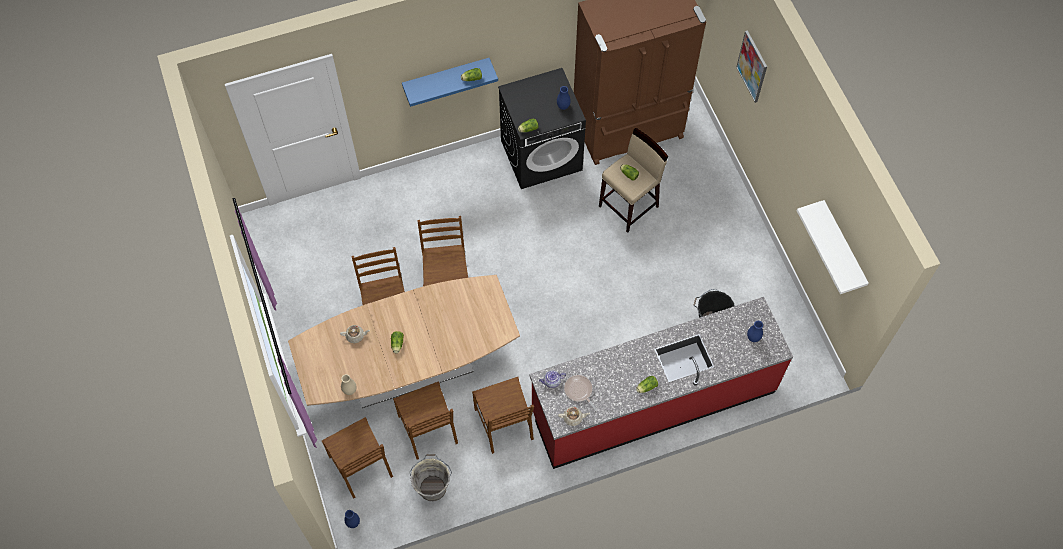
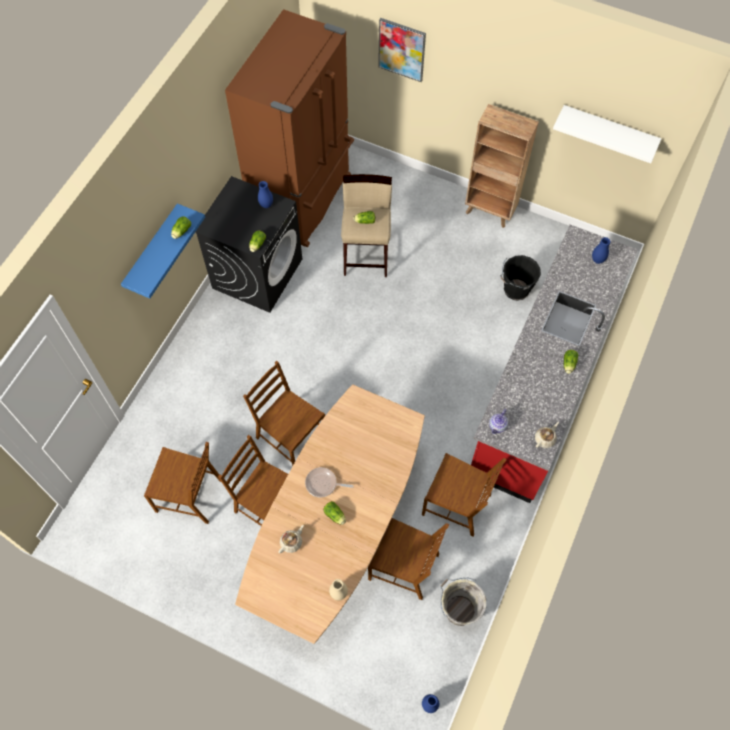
camera: 45 degrees left, 0 degrees up
brown chair [322,417,393,499] -> brown chair moved to [144,442,221,524]
frying pan [564,375,597,411] -> frying pan moved to [305,467,354,497]
none -> brown bookcase [465,104,539,228]

